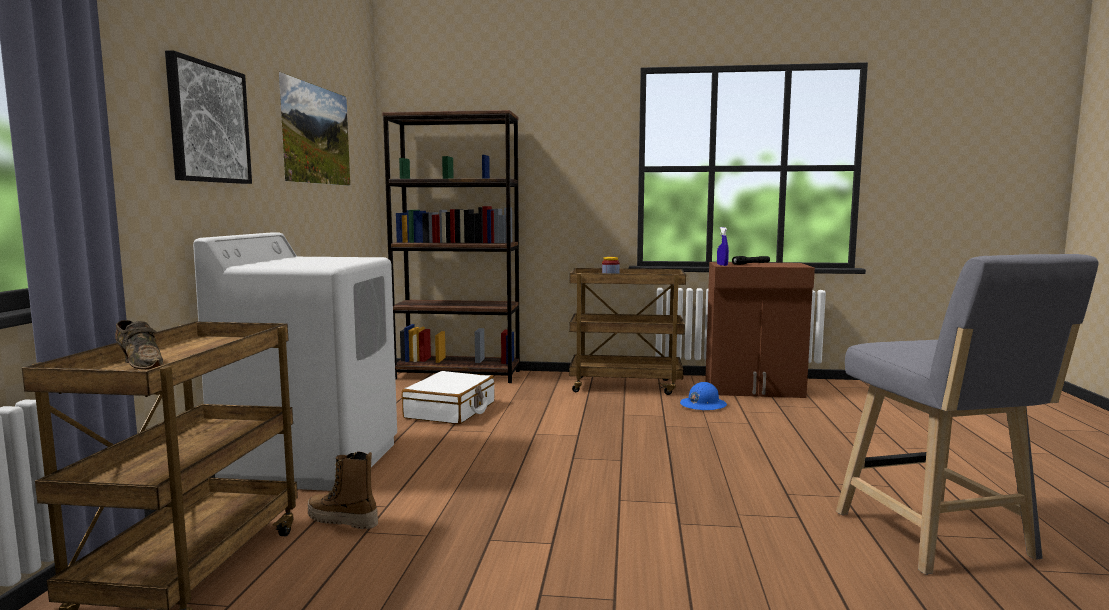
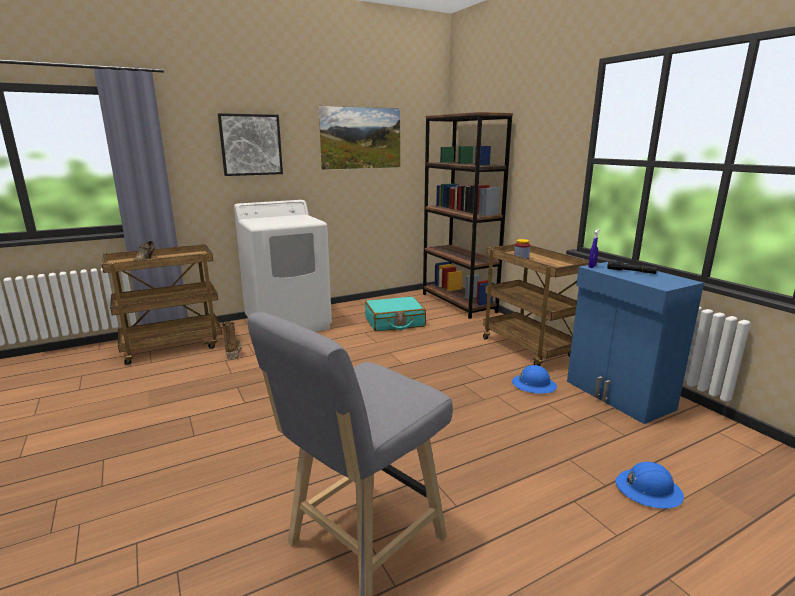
camera: 55 degrees right, 10 degrees up
white suitcase [402,371,494,425] -> turquoise suitcase [365,297,426,331]
brown cabinet [705,262,815,398] -> blue cabinet [567,262,704,424]
none -> blue hard hat [616,462,684,509]

